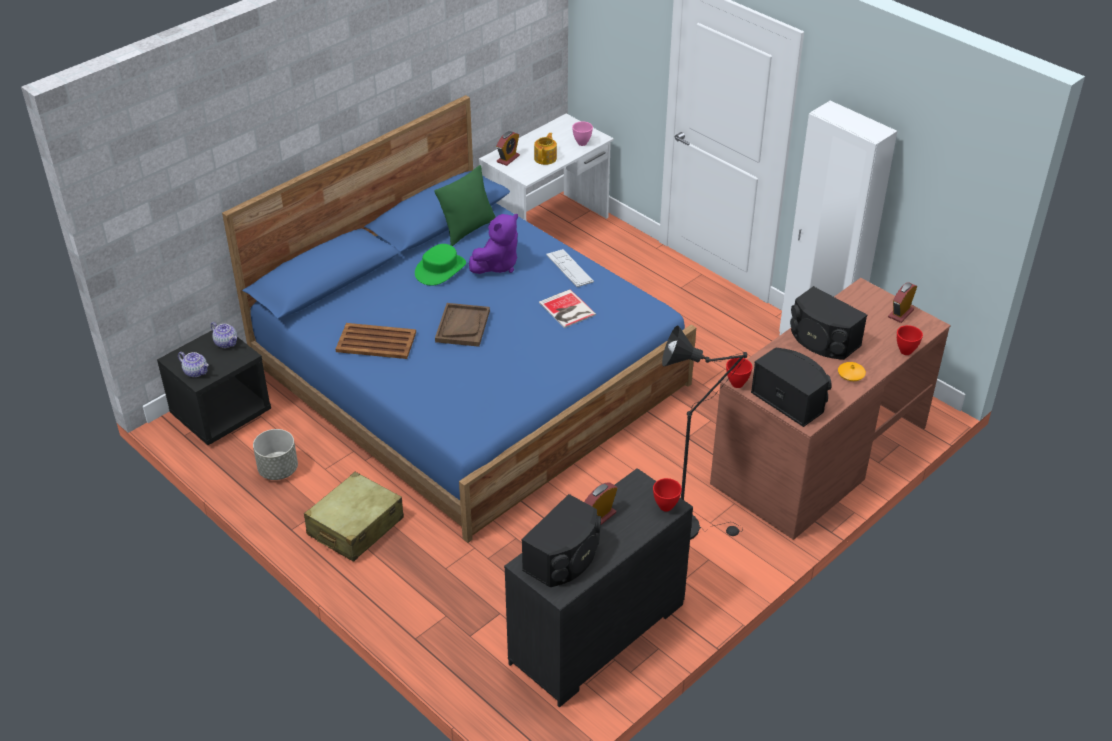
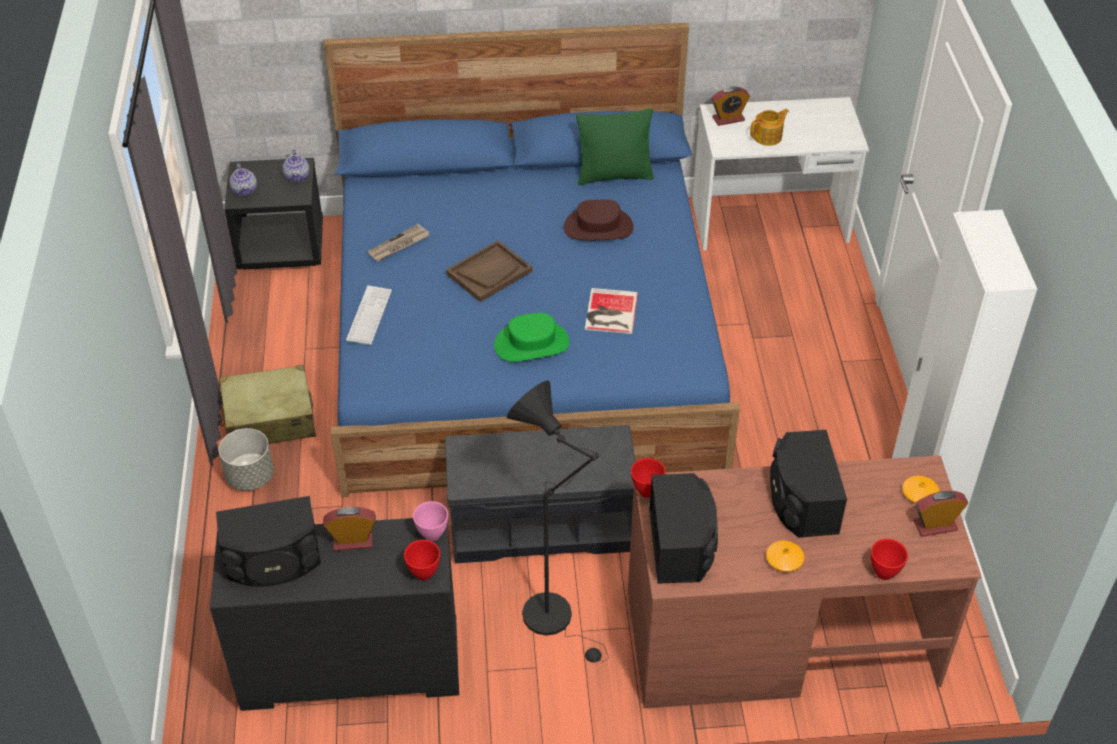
camera: 40 degrees right, 5 degrees up
grey planter [253,429,298,480] -> grey planter moved to [219,428,274,491]
brown tray [336,323,416,359] -> newspaper [367,224,429,261]
green hat [415,244,466,286] -> green hat moved to [494,313,570,362]
purple plush toy [469,214,518,274] -> brown hat [564,200,634,240]
keyboard [546,249,594,287] -> keyboard moved to [346,285,392,345]
pink bowl [572,121,593,146] -> pink bowl moved to [413,501,448,541]
none -> grey bench [445,425,635,564]
none -> orange vase [903,476,940,504]

